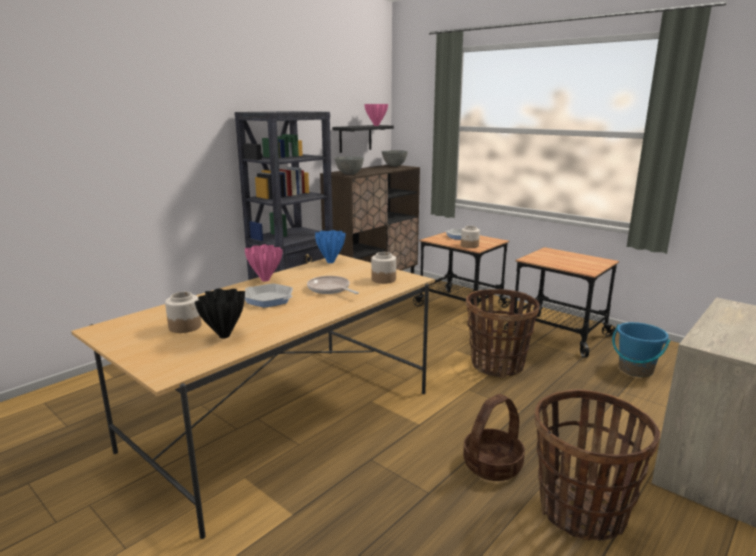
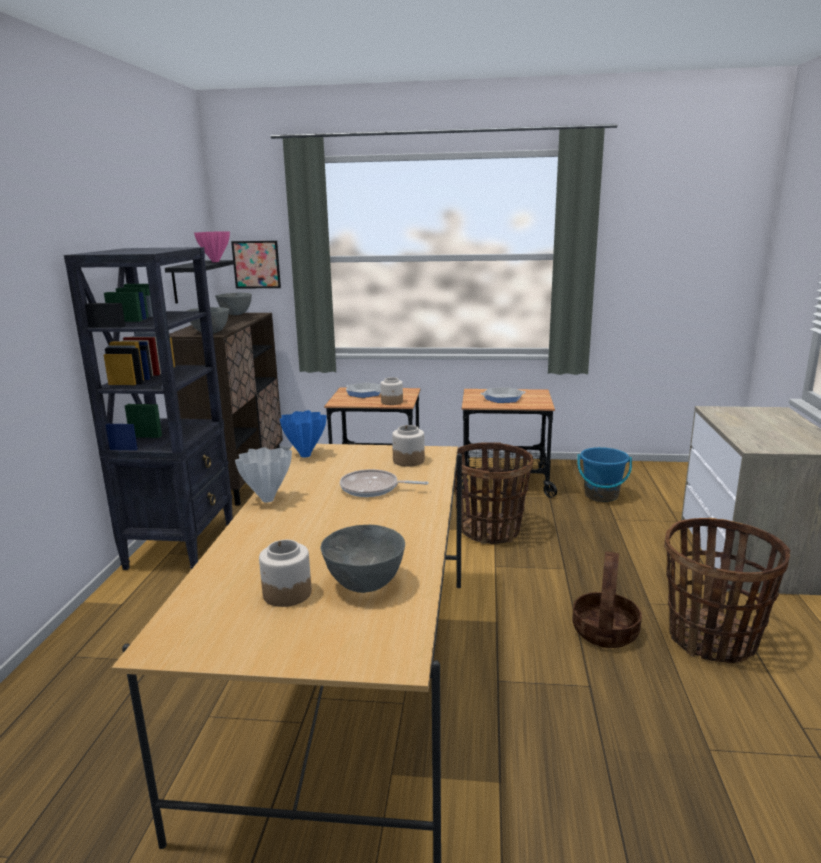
camera: 35 degrees left, 0 degrees up
black vase [195,289,245,338] -> grey bowl [321,525,405,593]
pink vase [245,244,283,282] -> white vase [235,447,292,502]
frying pan [245,284,293,308] -> frying pan moved to [481,387,526,403]
none -> picture [231,241,281,289]

